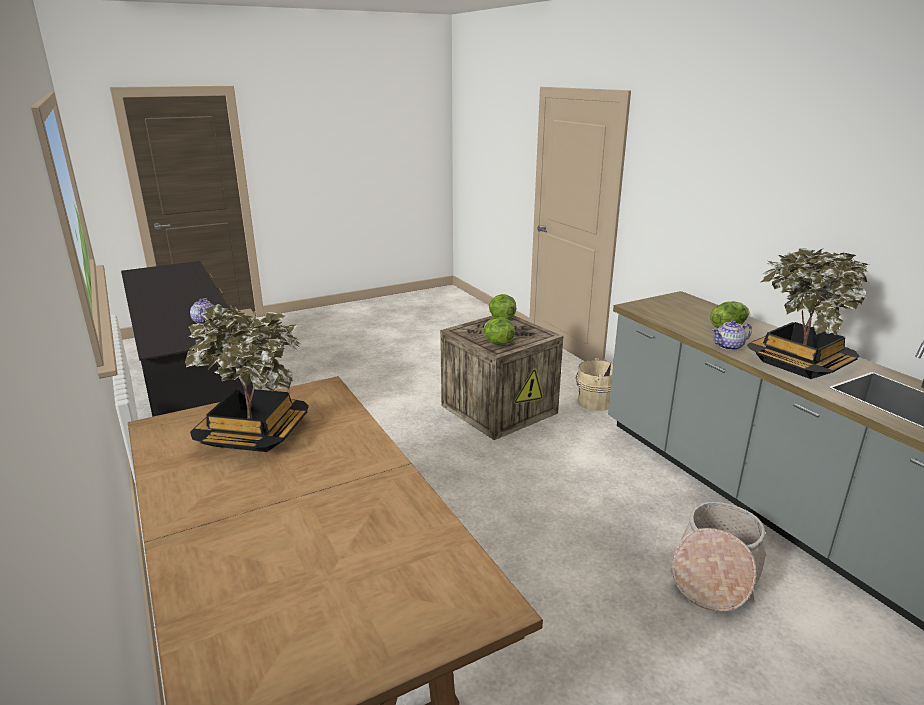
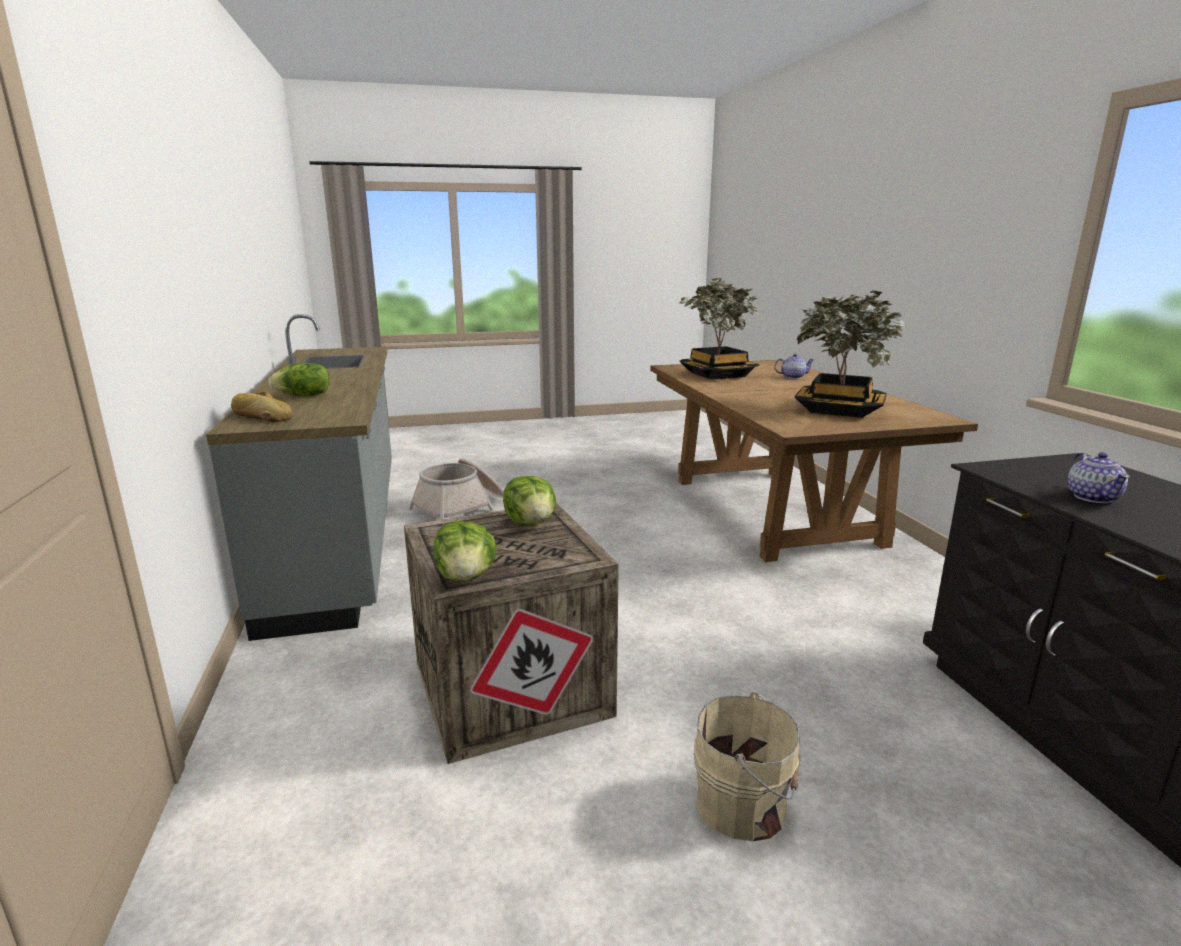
camera: 165 degrees left, 5 degrees down
beige bucket [576,358,613,411] -> beige bucket moved to [694,692,801,841]
teapot [712,320,752,351] -> teapot moved to [774,354,815,379]
potted plant [747,248,869,379] -> potted plant moved to [678,278,759,380]
none -> bread [231,392,293,422]

